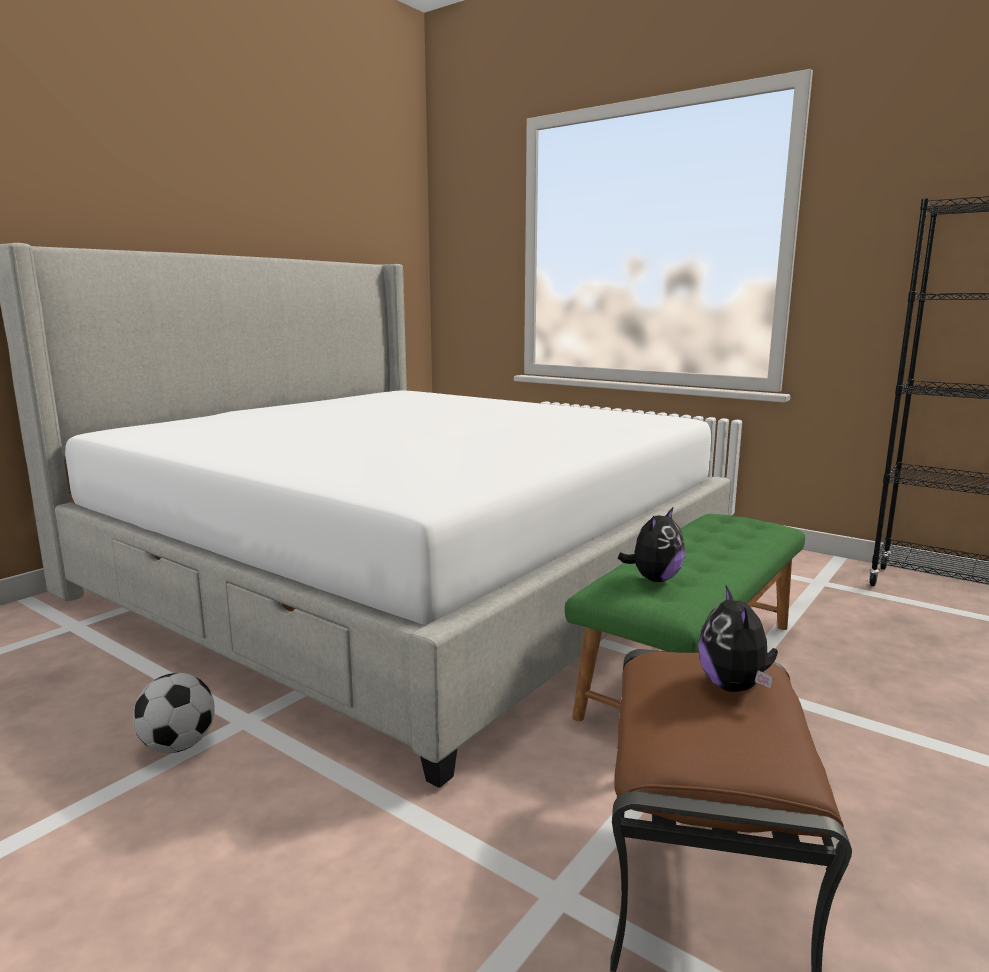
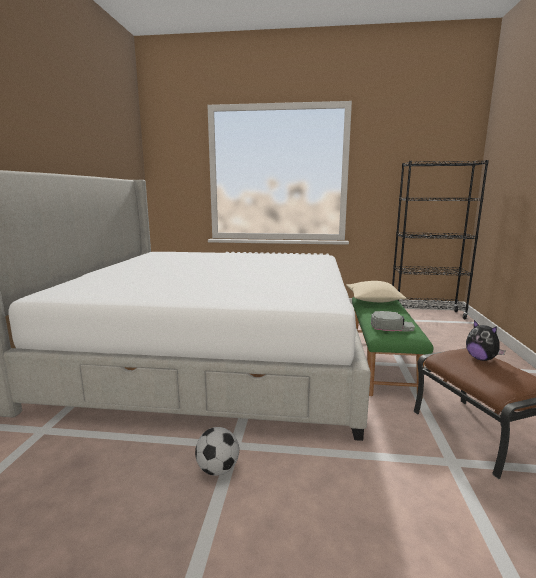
camera: 30 degrees left, 0 degrees up
plush toy [618,508,685,582] -> grey cap [371,311,415,332]
none -> beige pillow [346,281,406,302]

